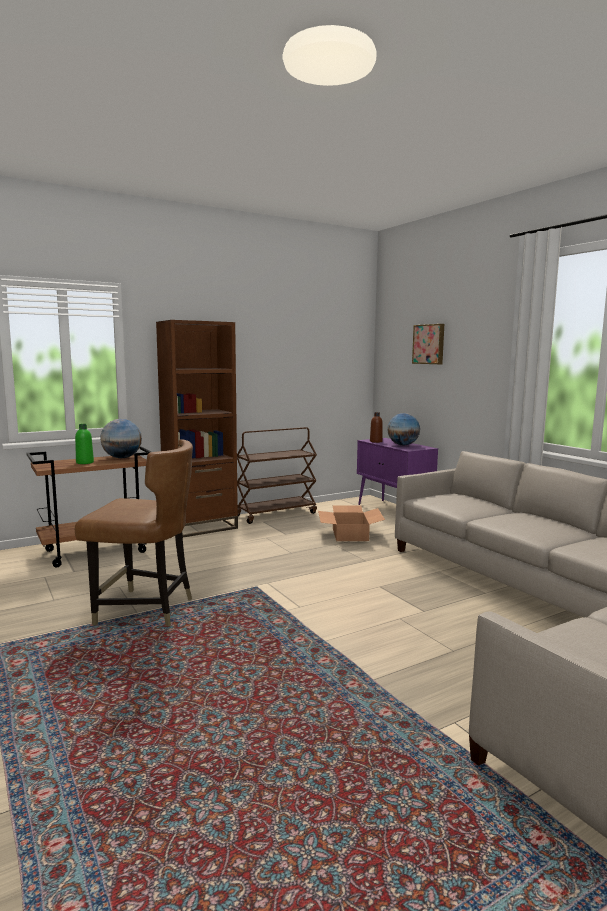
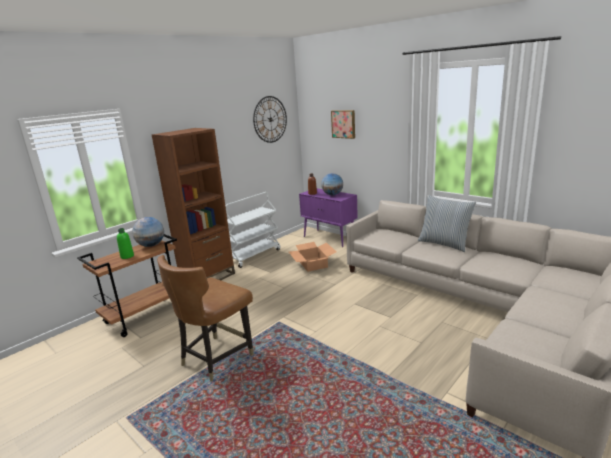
camera: 15 degrees left, 10 degrees up
brown chair [75,440,193,627] -> brown chair turned 135 degrees clockwise [157,255,254,381]
brown cart [237,427,317,524] -> white cart [225,192,280,268]
none -> wall clock [253,96,287,143]
none -> pillow [418,195,476,252]

